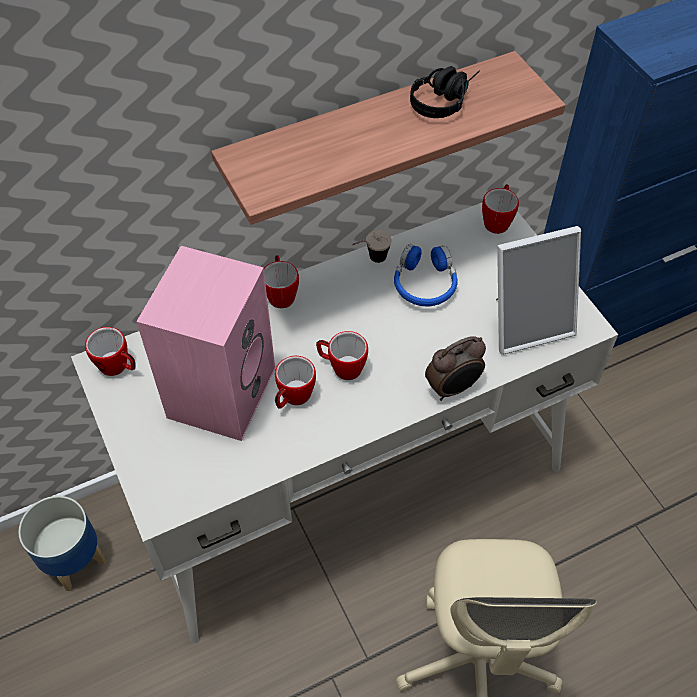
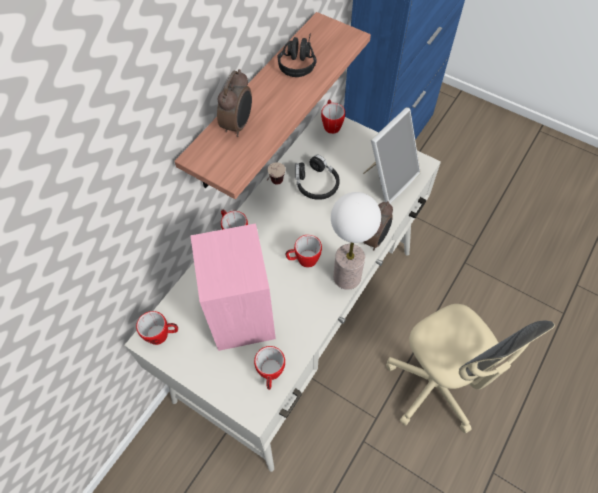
camera: 30 degrees left, 5 degrees up
planter [18,496,106,591] -> none
mug [275,356,316,409] -> mug moved to [254,346,285,390]
blue headphones [394,244,458,306] -> black headphones [295,154,340,200]
none -> alarm clock [217,69,252,137]
none -> table lamp [331,192,381,290]

